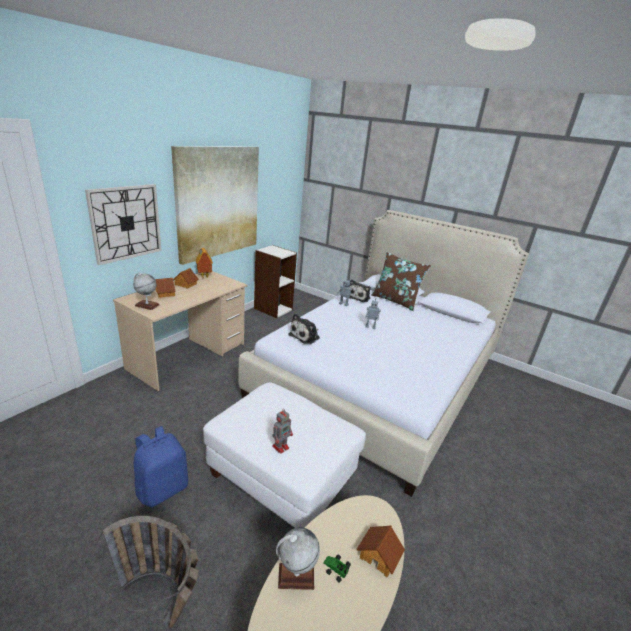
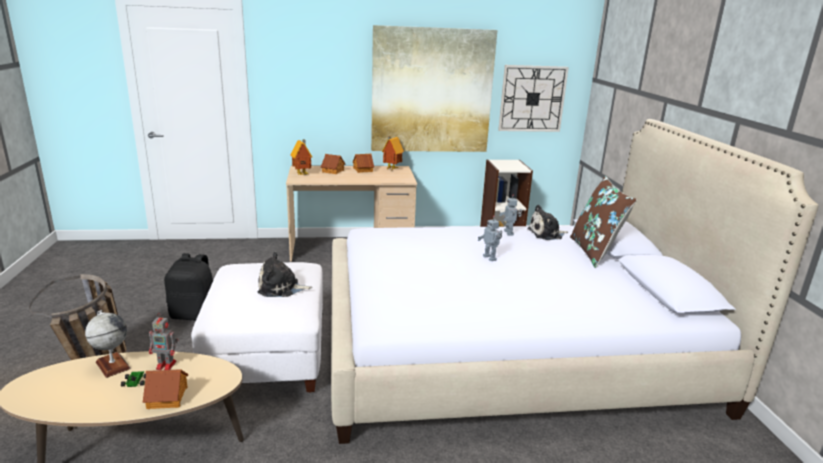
camera: 50 degrees right, 5 degrees down
wall clock [85,184,162,265] -> wall clock moved to [498,65,569,132]
globe [133,272,160,310] -> toy house [291,139,312,175]
blue backpack [134,426,188,507] -> black backpack [164,253,213,321]
toy robot [272,409,293,454] -> toy robot moved to [149,313,179,370]
plush toy [288,313,320,344] -> plush toy moved to [258,252,312,297]

